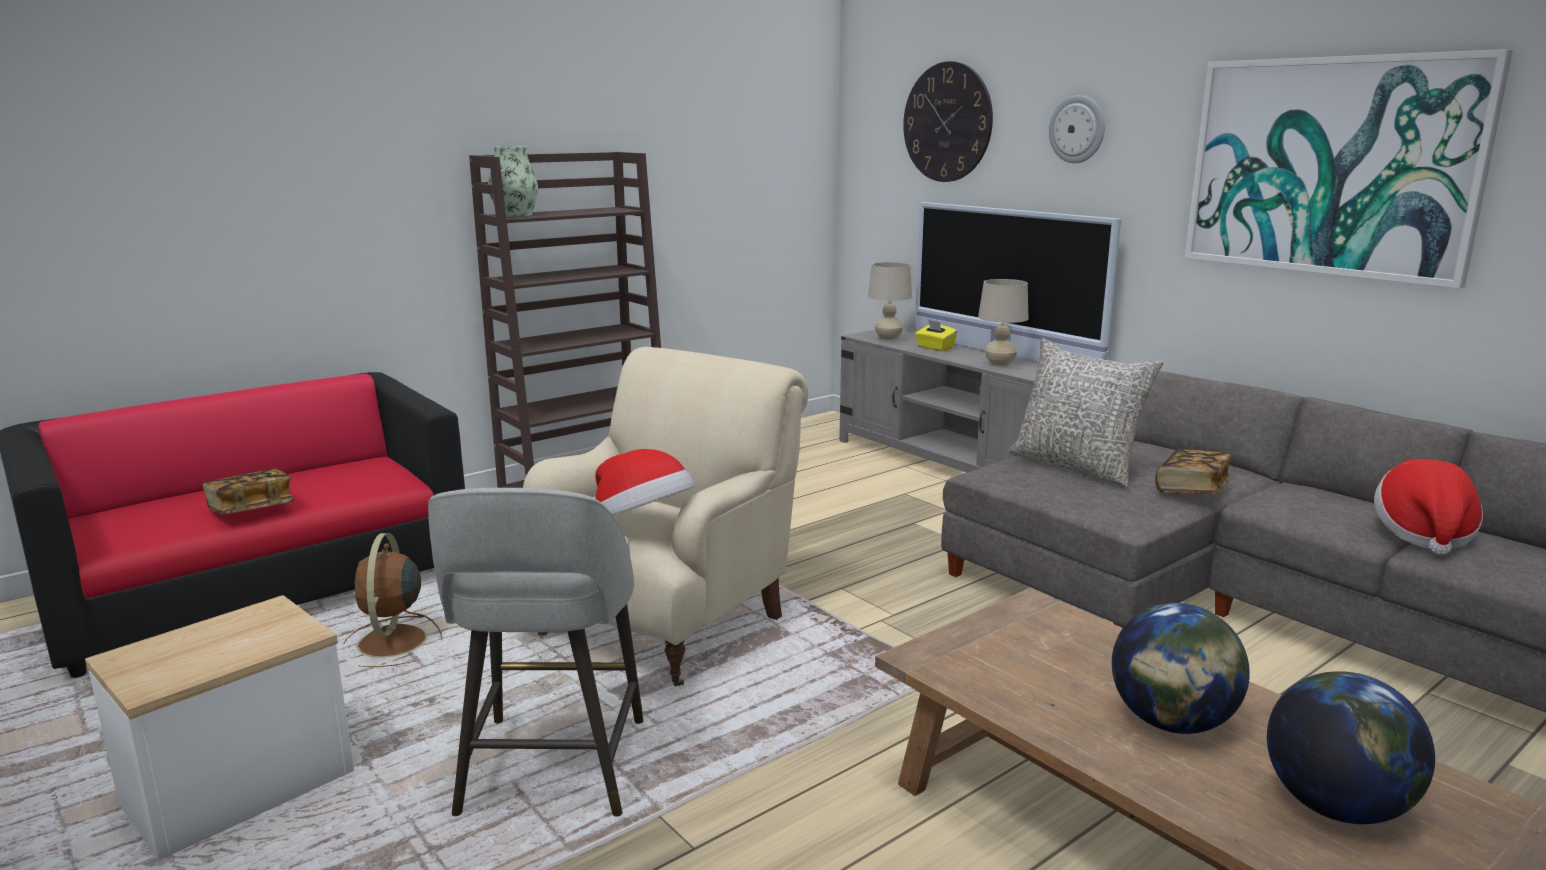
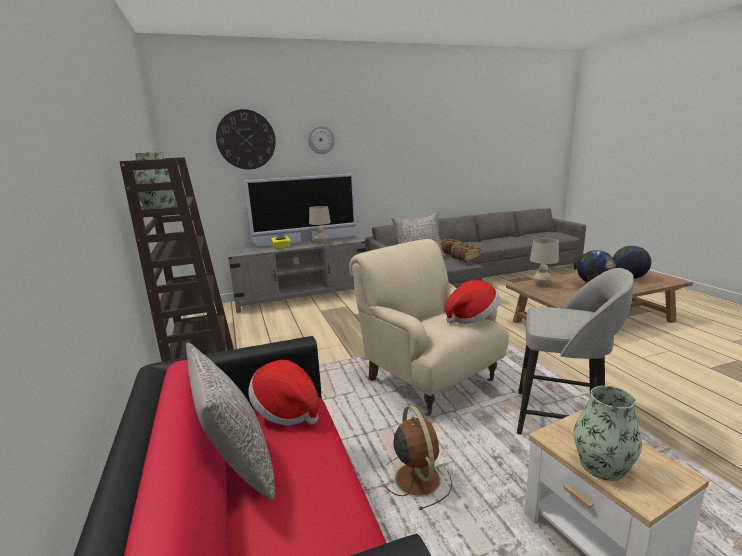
camera: 70 degrees left, 0 degrees up
book [203,468,294,515] -> book moved to [451,245,482,262]
brown fan [343,533,442,667] -> brown fan turned 120 degrees counterclockwise [384,405,452,510]
beige table lamp [868,262,912,340] -> beige table lamp moved to [530,239,559,286]
picture [1185,49,1513,289] -> none
hat [1374,459,1483,555] -> hat moved to [249,360,319,426]
none -> grey pillow [186,342,275,500]
none -> vase [574,386,642,481]

